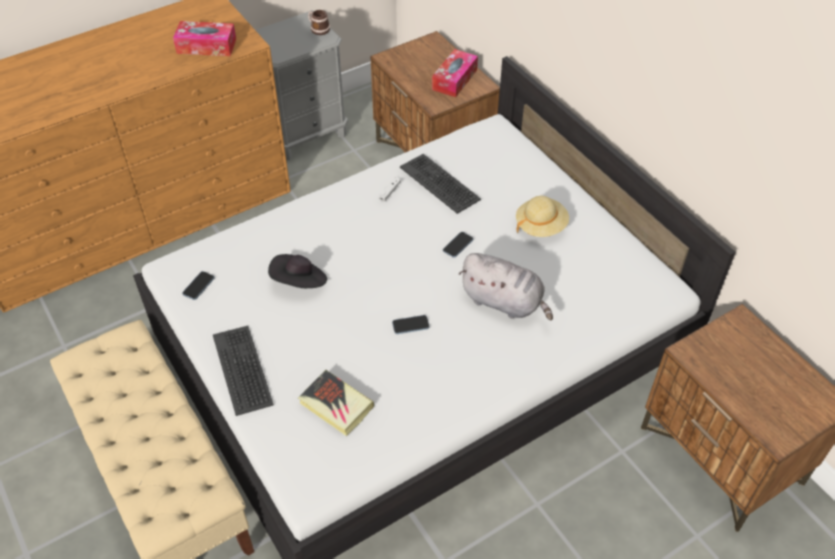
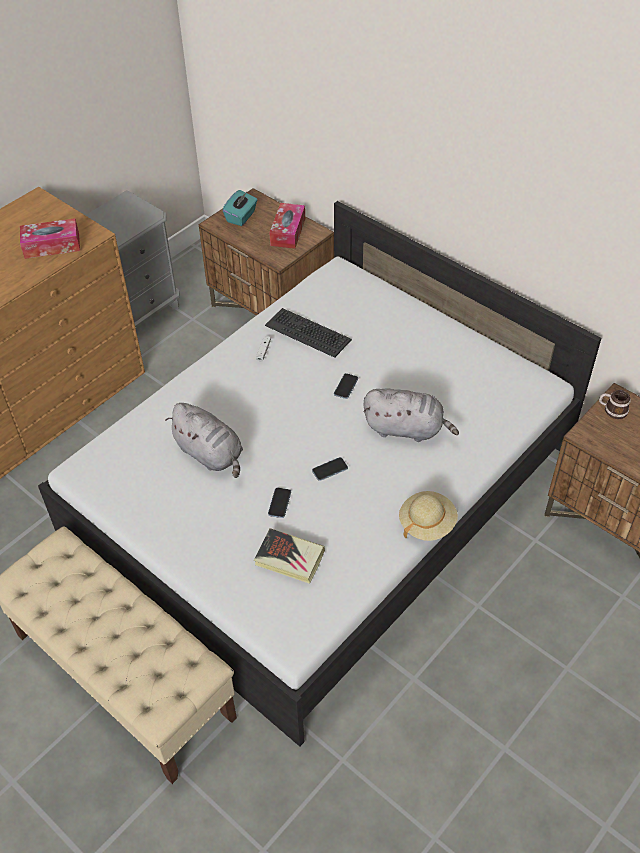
camera: 15 degrees left, 0 degrees up
phone [182,271,215,300] -> phone moved to [268,488,291,518]
keyboard [213,326,274,416] -> none
black hat [268,254,327,288] -> grey plush toy [165,403,243,478]
mug [308,10,330,35] -> mug moved to [599,390,631,419]
beige hat [516,196,569,237] -> beige hat moved to [399,491,458,541]
none -> turquoise tissue box [223,190,257,226]

